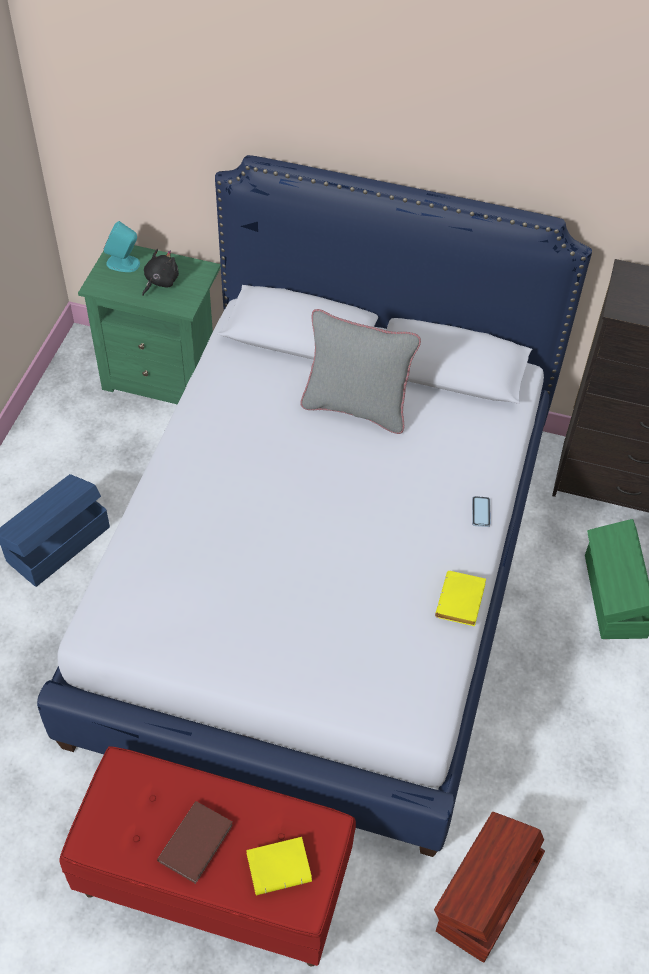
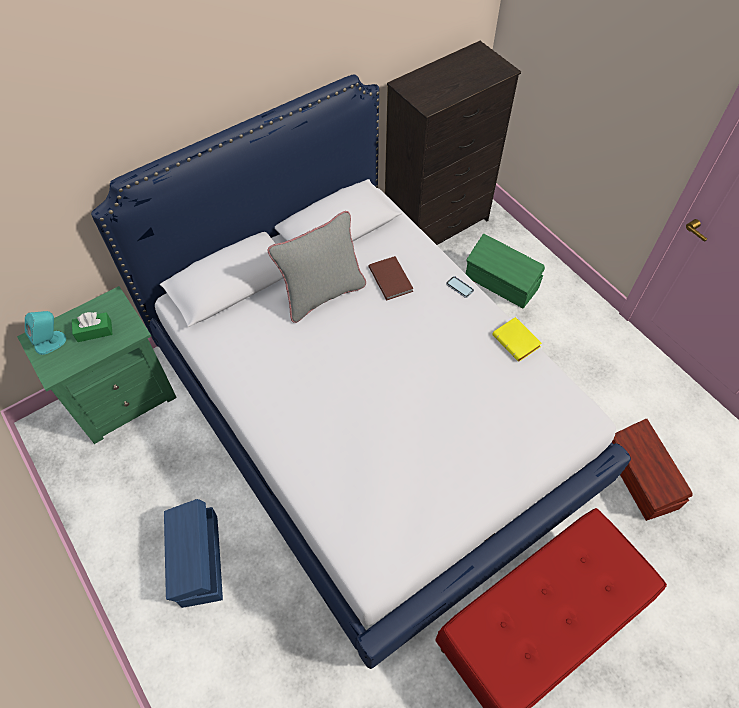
camera: 50 degrees left, 5 degrees up
black plush toy [142,249,179,296] -> green tissue box [72,312,113,342]
brown book [157,801,233,884] -> brown book moved to [369,256,414,300]
yellow book [246,837,312,895] -> none

